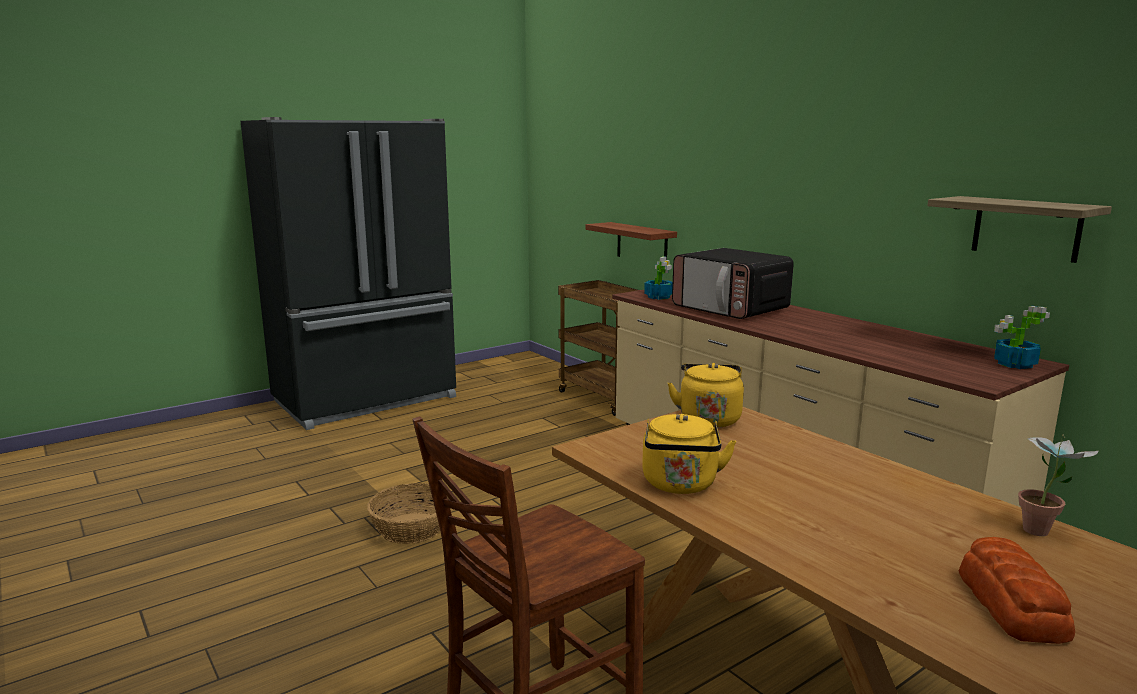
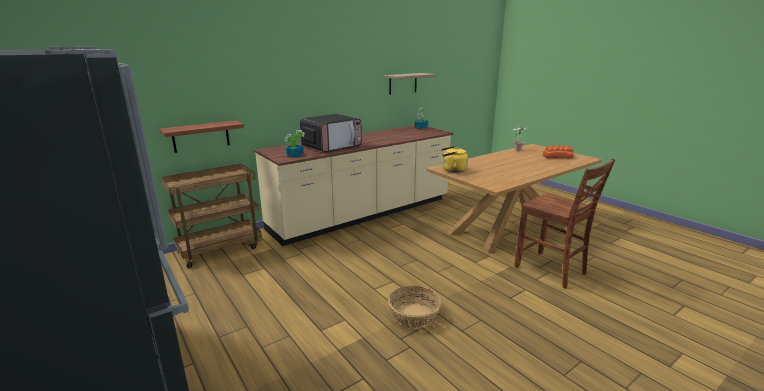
camera: 90 degrees left, 5 degrees up
yellow kettle [642,414,736,494] -> none

